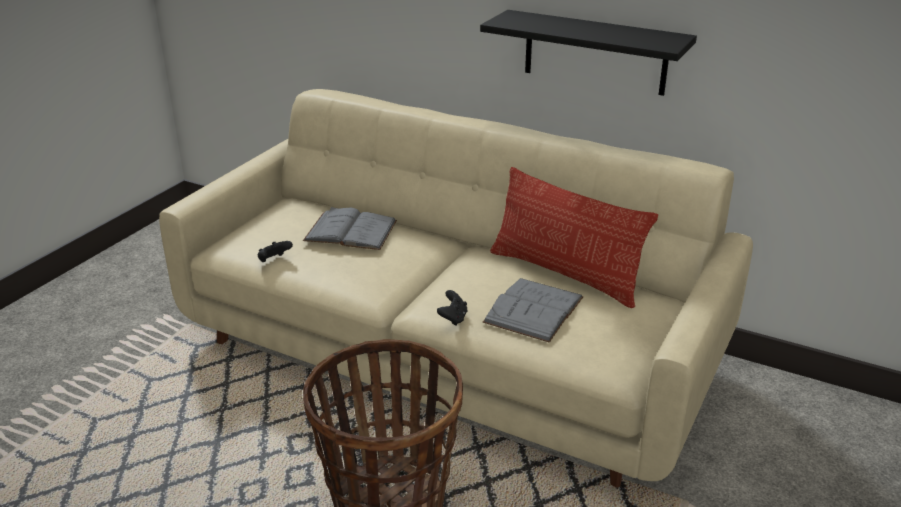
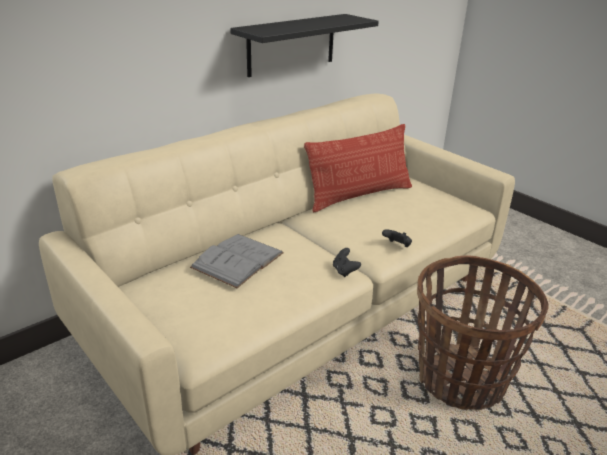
camera: 70 degrees left, 0 degrees up
black game controller [258,241,293,262] -> black game controller moved to [333,248,361,277]
grey book [483,278,583,343] -> none

